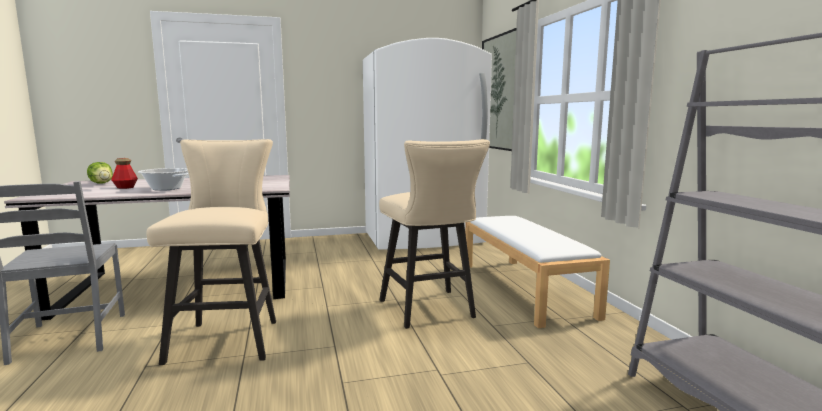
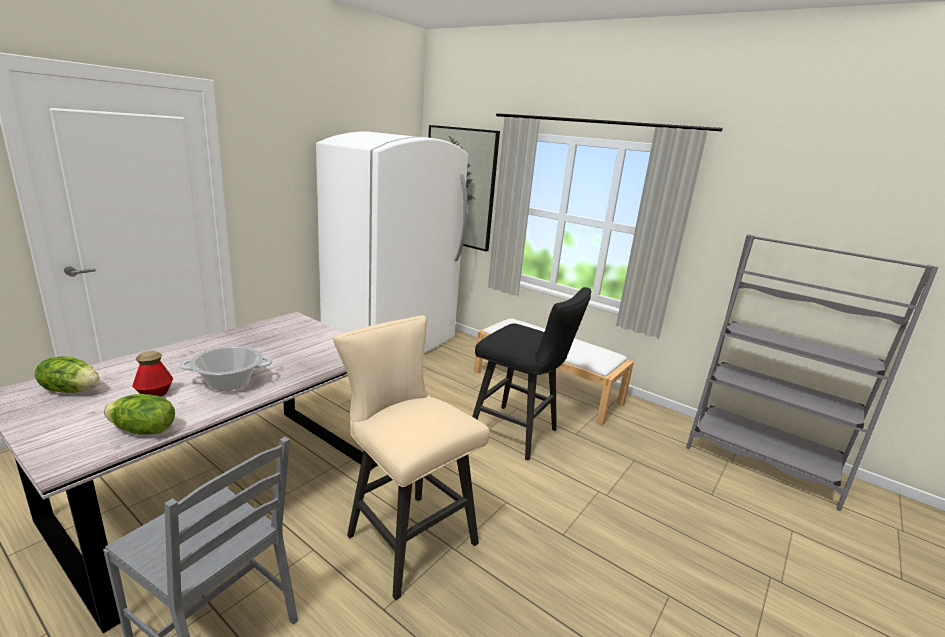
camera: 40 degrees left, 10 degrees up
beige stool [379,139,490,329] -> black stool [472,287,592,460]
none -> lettuce [104,394,175,435]

